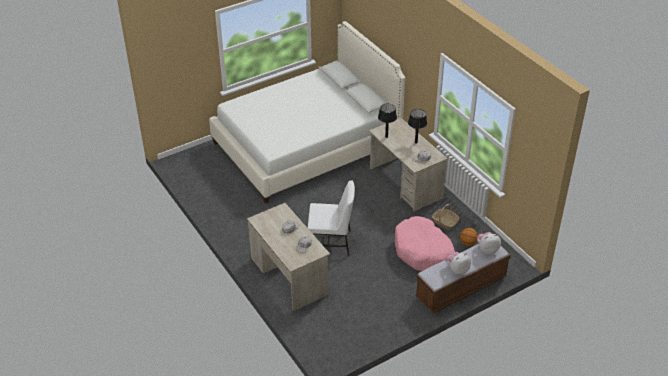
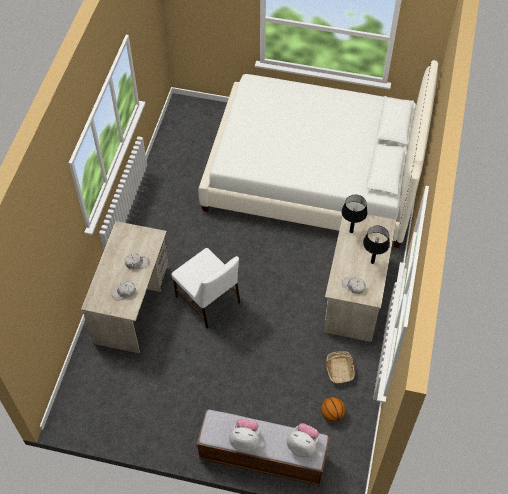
camera: 45 degrees right, 15 degrees up
pink dog bed [395,216,455,271] -> none

